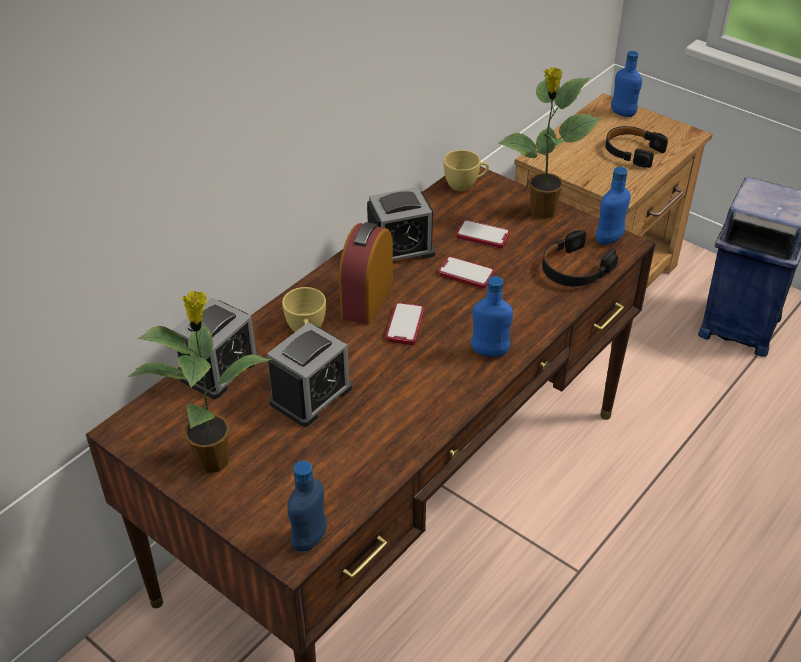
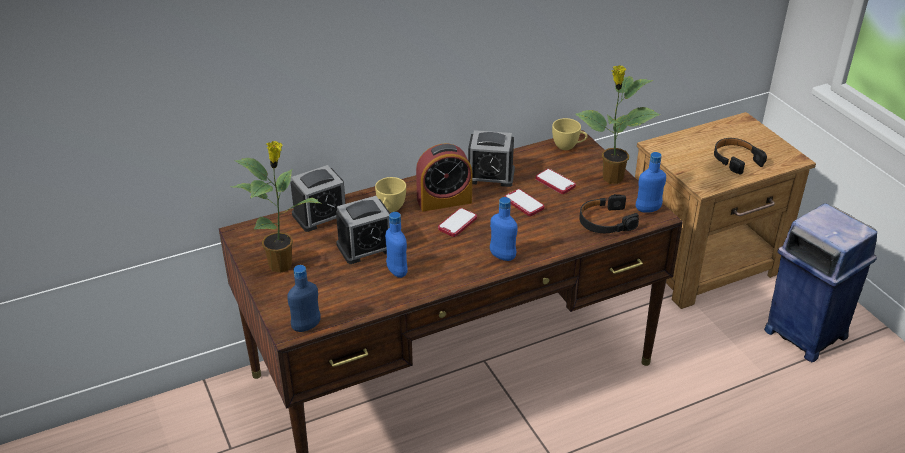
camera: 25 degrees right, 5 degrees down
alarm clock [339,222,393,325] -> alarm clock turned 150 degrees counterclockwise [416,143,472,211]
blue bottle [611,51,642,117] -> blue bottle moved to [385,212,408,278]

